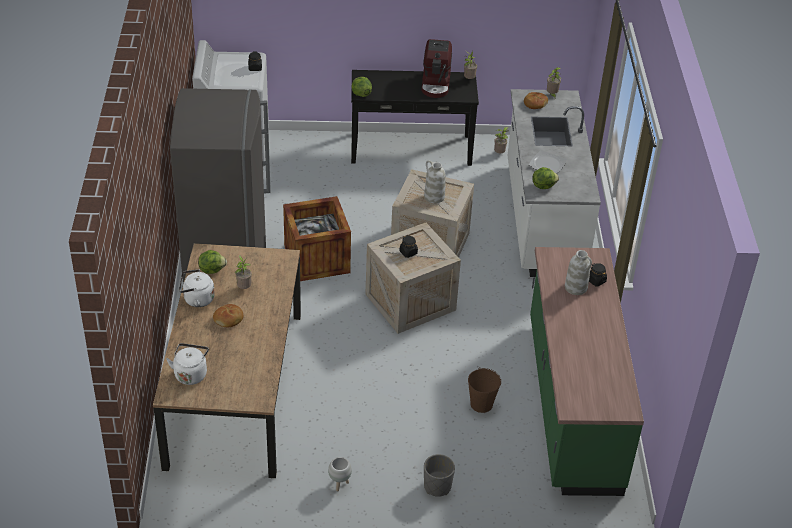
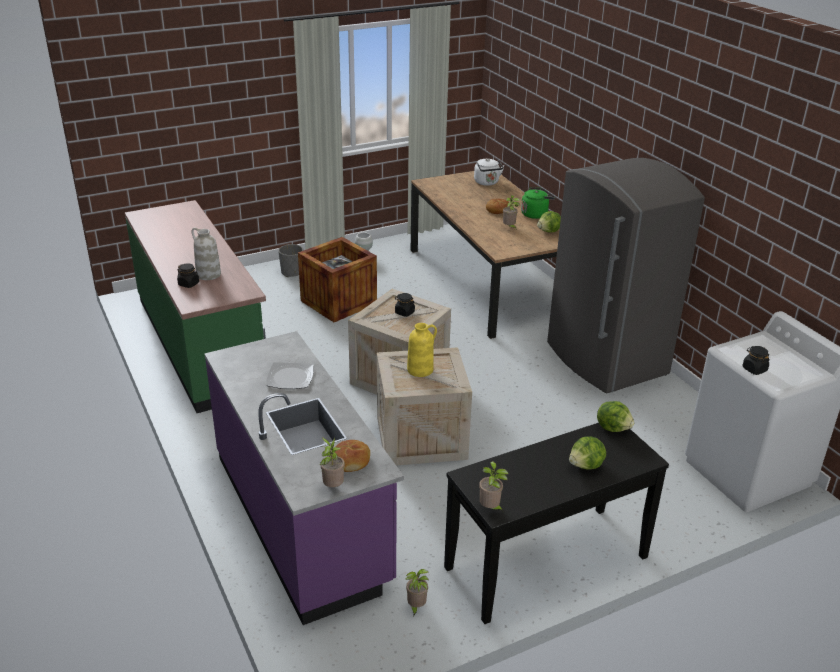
camera: 155 degrees right, 10 degrees down
white kettle [179,269,215,307] -> green kettle [521,187,555,219]
crate [283,196,351,281] -> crate moved to [298,237,377,322]
coffee machine [421,39,452,98] -> none
white vase [424,161,446,203] -> yellow vase [407,323,437,377]
brown bucket [468,367,501,413] -> none
white counter [508,89,601,277] -> purple counter [204,331,404,625]
lettuce [532,167,559,189] -> lettuce moved to [569,436,606,470]

